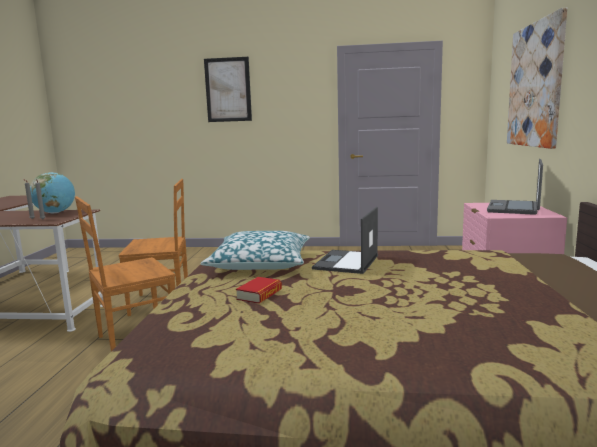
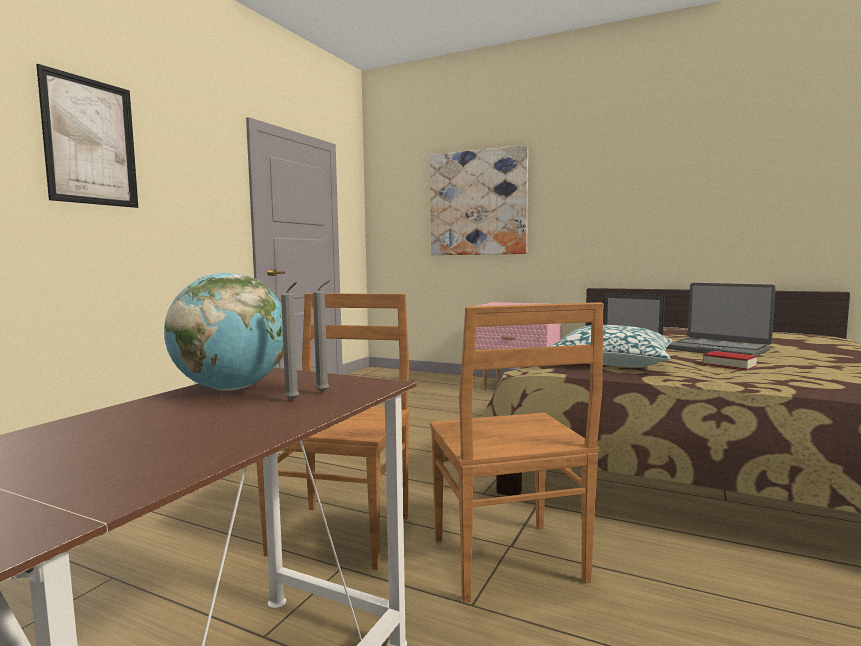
camera: 70 degrees left, 5 degrees down
laptop [487,159,543,215] -> laptop moved to [667,283,775,356]

